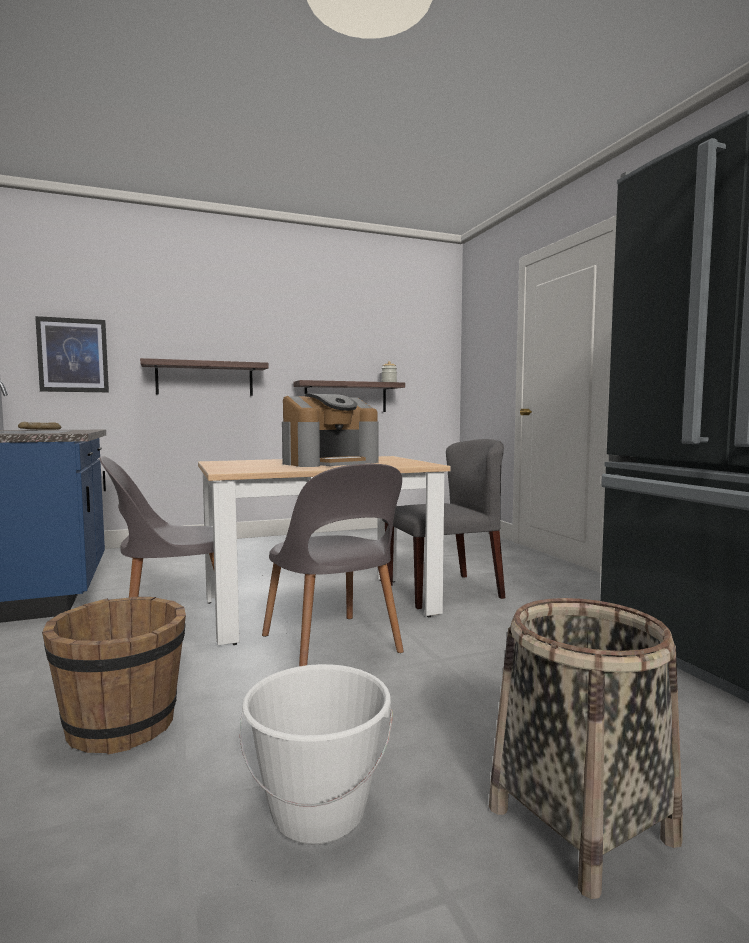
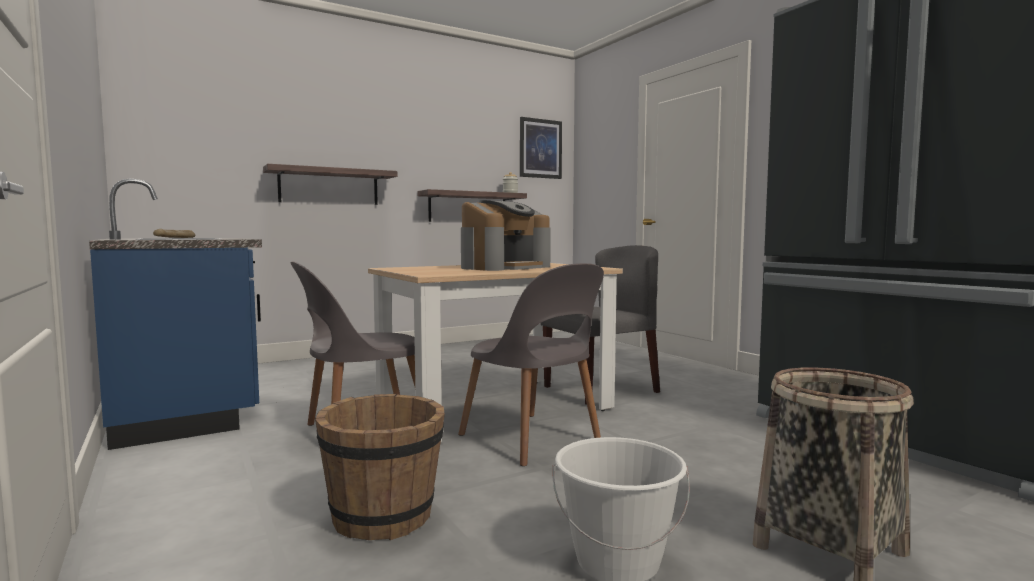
camera: 10 degrees left, 0 degrees up
picture [35,316,109,392] -> picture moved to [520,117,562,179]

